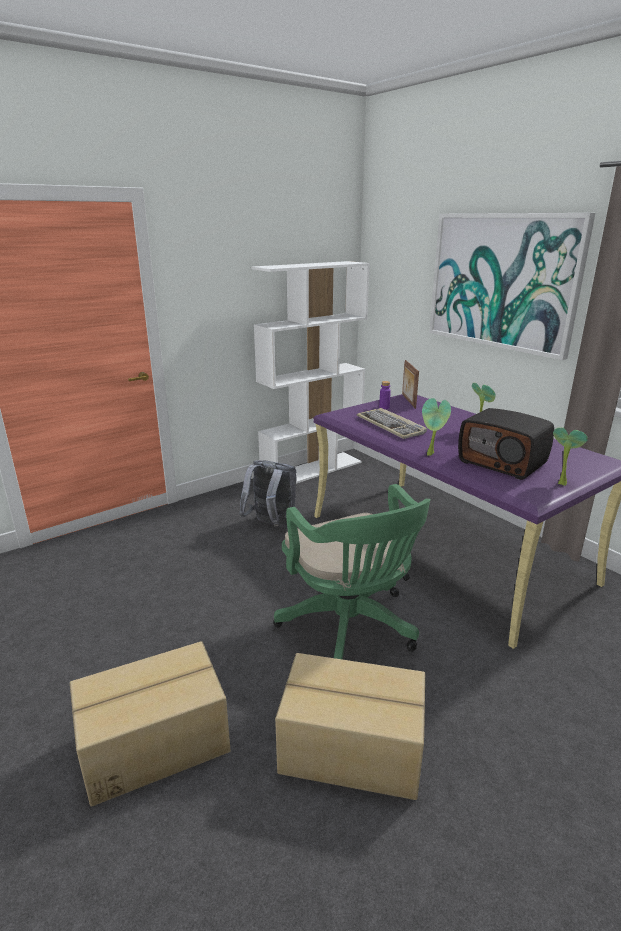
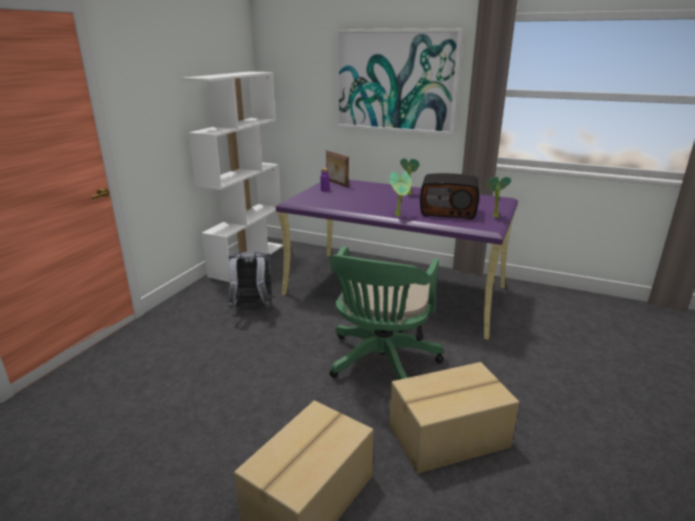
camera: 30 degrees left, 0 degrees up
green office chair [273,484,431,659] -> green office chair turned 75 degrees clockwise [329,246,443,380]
keyboard [357,408,427,439] -> none

